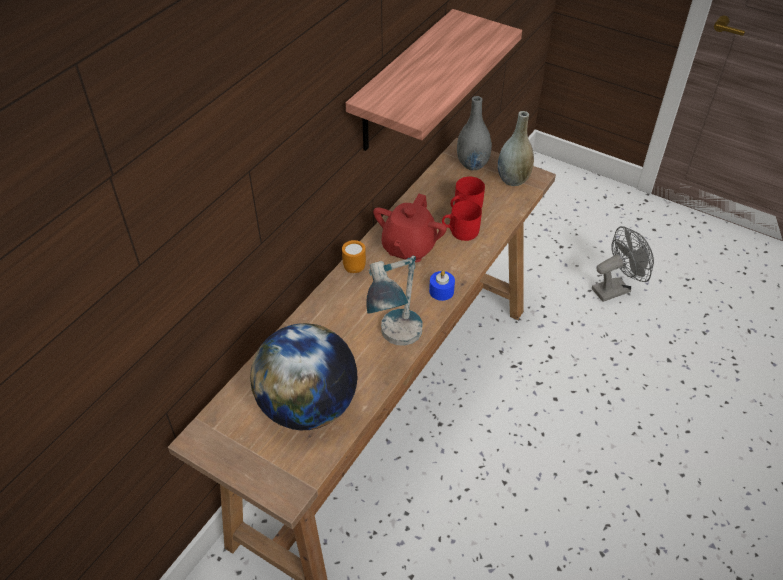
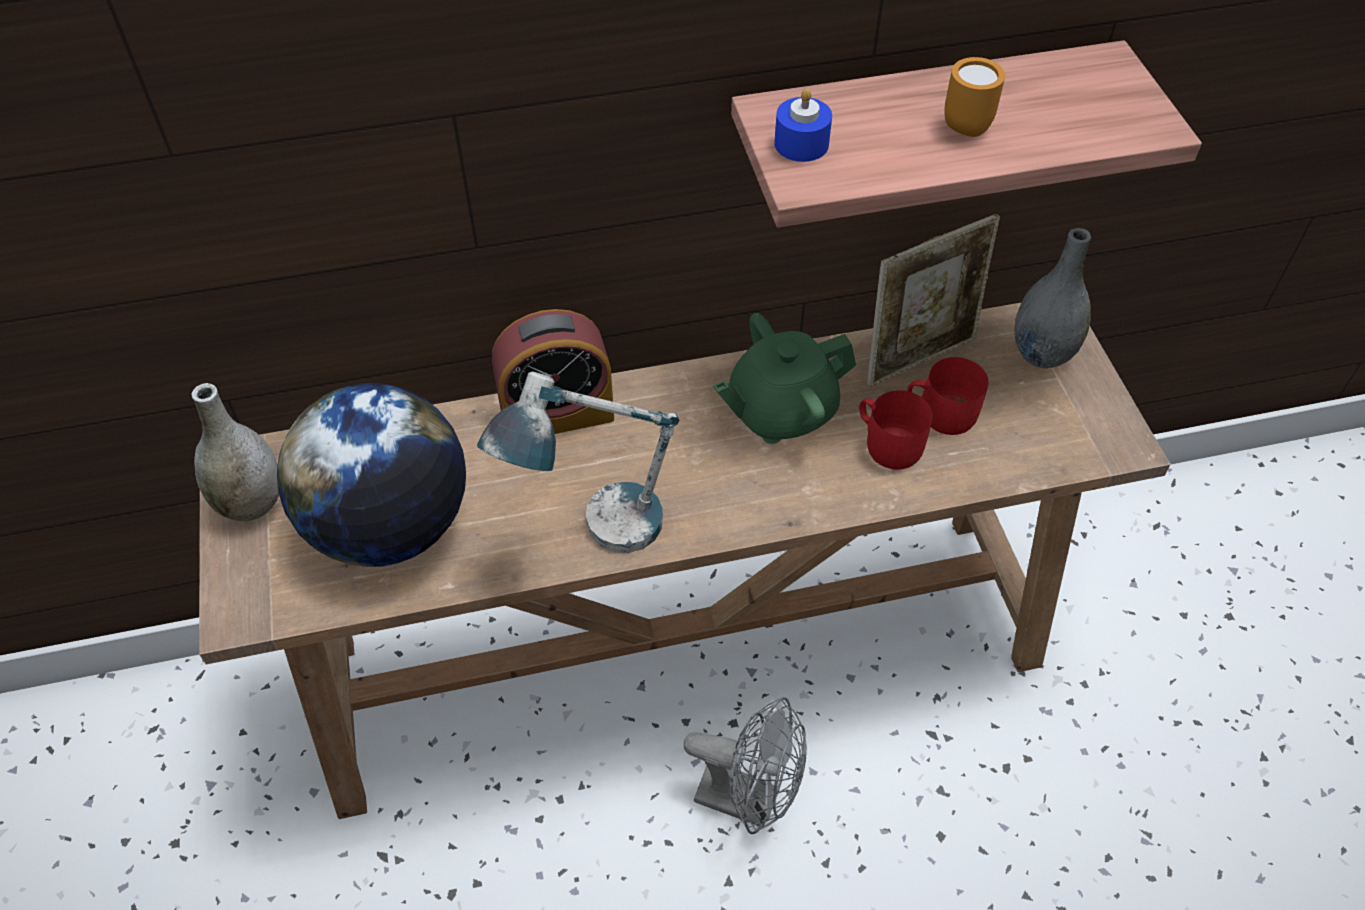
camera: 45 degrees right, 5 degrees up
orange mug [342,240,366,273] -> orange mug moved to [945,57,1005,137]
red teapot [373,194,447,262] -> green teapot [713,313,856,444]
blue candle [429,270,455,301] -> blue candle moved to [774,88,832,162]
grey vase [498,111,534,186] -> grey vase moved to [191,383,279,522]
grey fan [592,226,654,302] -> grey fan moved to [684,697,807,834]
none -> alarm clock [492,309,614,434]
none -> picture frame [867,214,1000,387]

